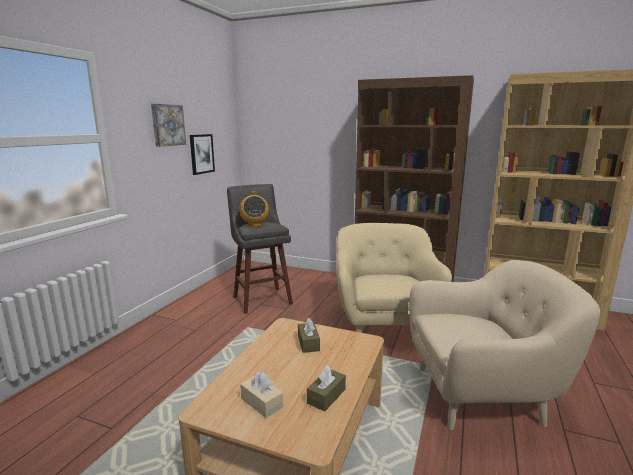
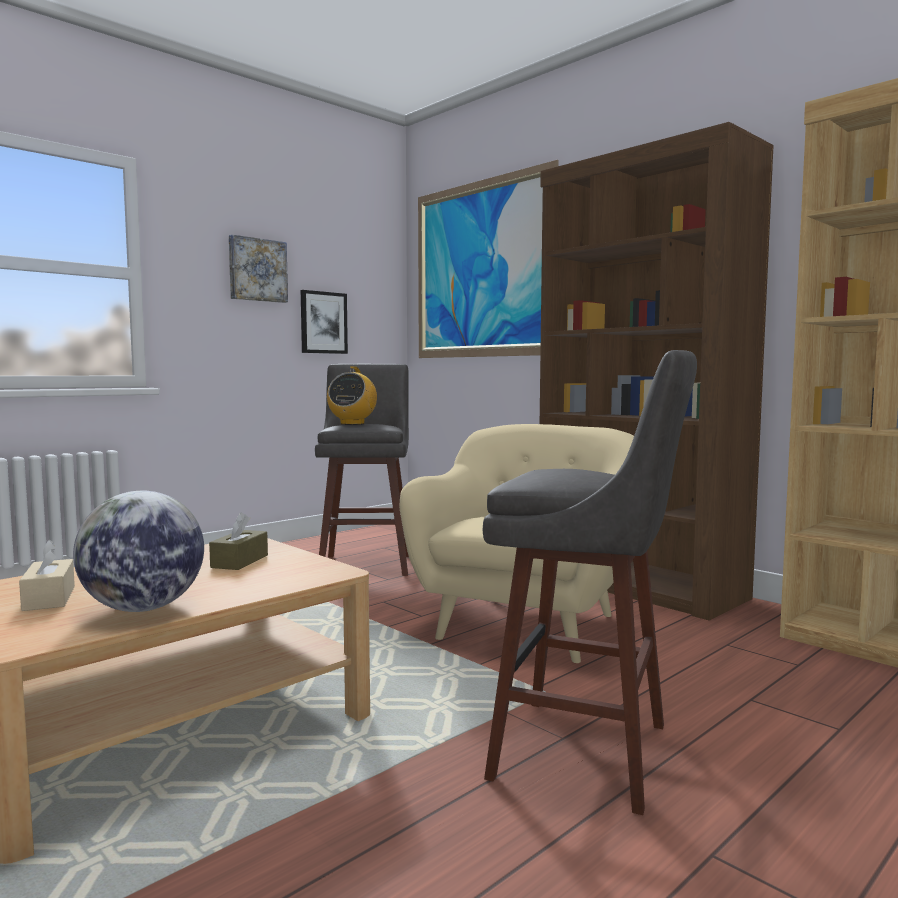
camera: 25 degrees right, 10 degrees down
brown tissue box [307,366,346,412] -> globe [73,491,204,612]
beige armchair [410,260,600,430] -> grey stool [483,350,697,815]
none -> picture [418,160,559,358]

